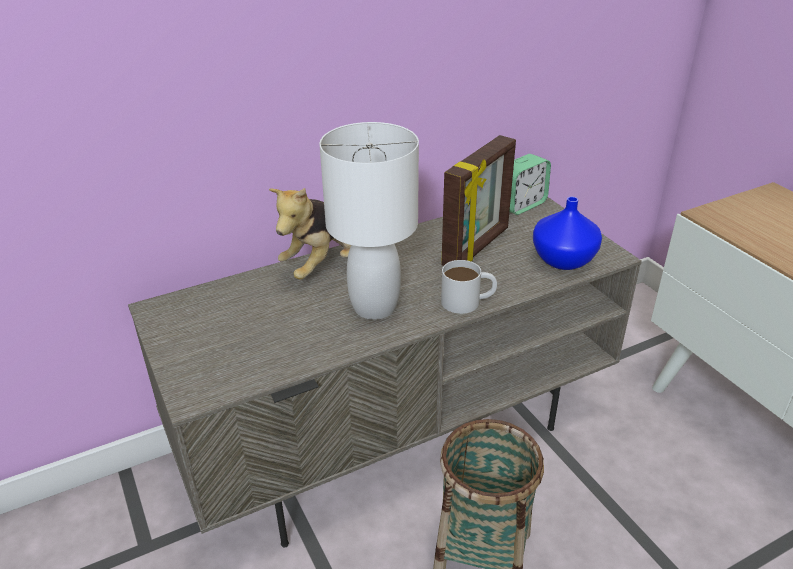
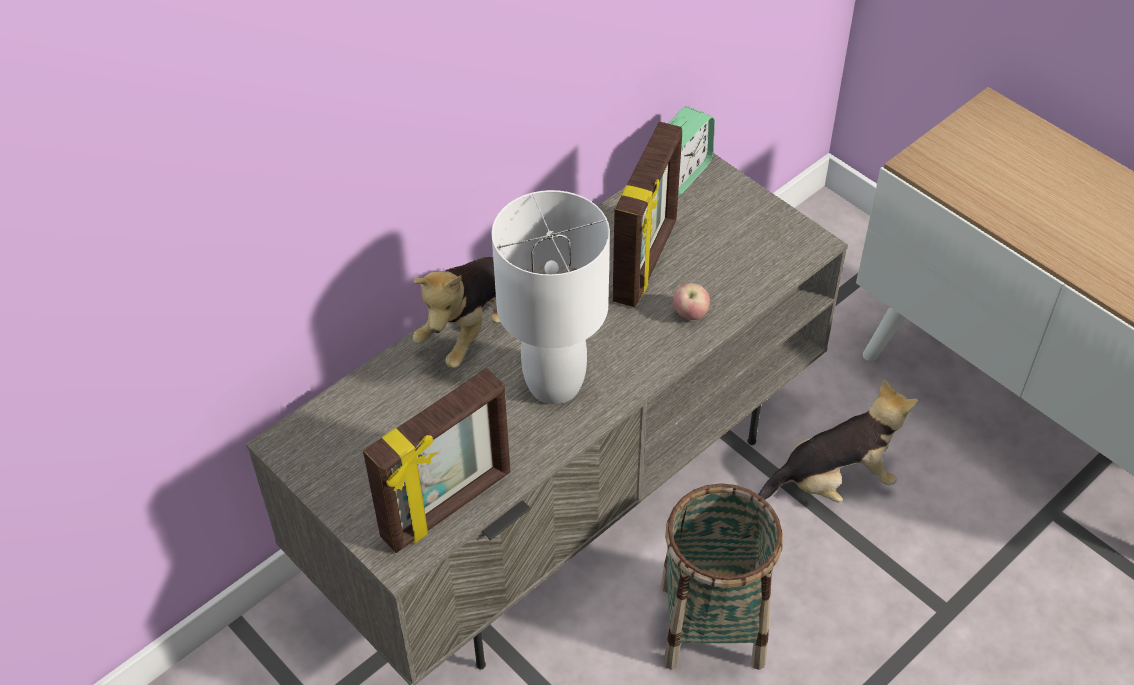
camera: 15 degrees left, 15 degrees up
white mug [441,260,497,314] -> none
blue vase [533,197,602,270] -> none
none -> picture frame [363,368,510,553]
none -> apple [673,283,710,320]
none -> plush toy [758,379,918,503]

